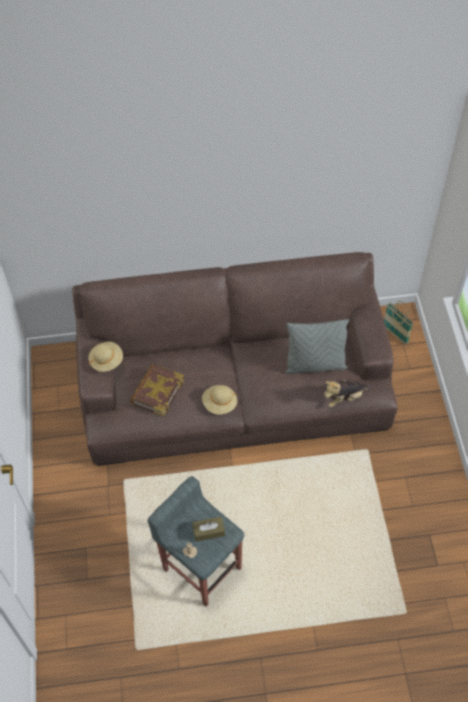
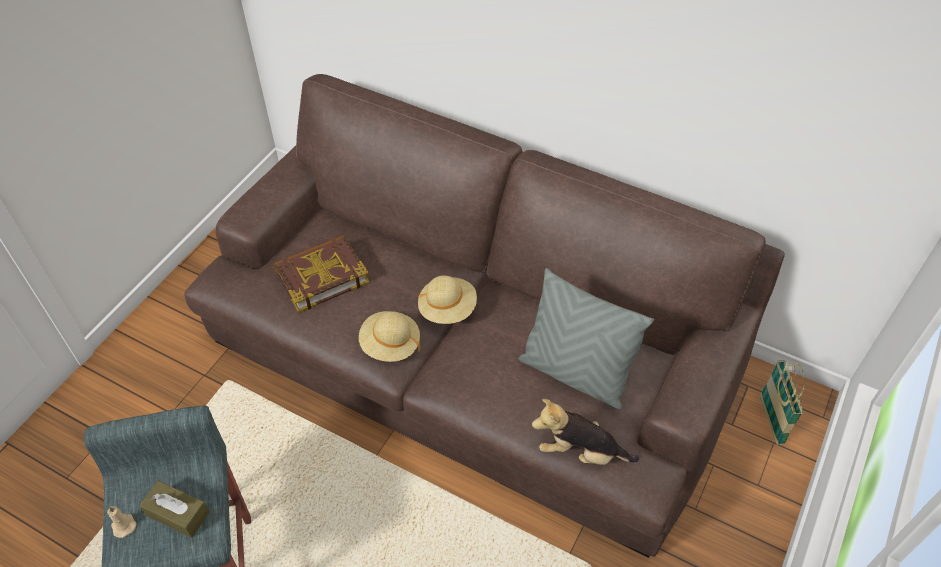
camera: 35 degrees right, 5 degrees down
beige hat [89,342,123,372] -> beige hat moved to [418,276,477,324]

